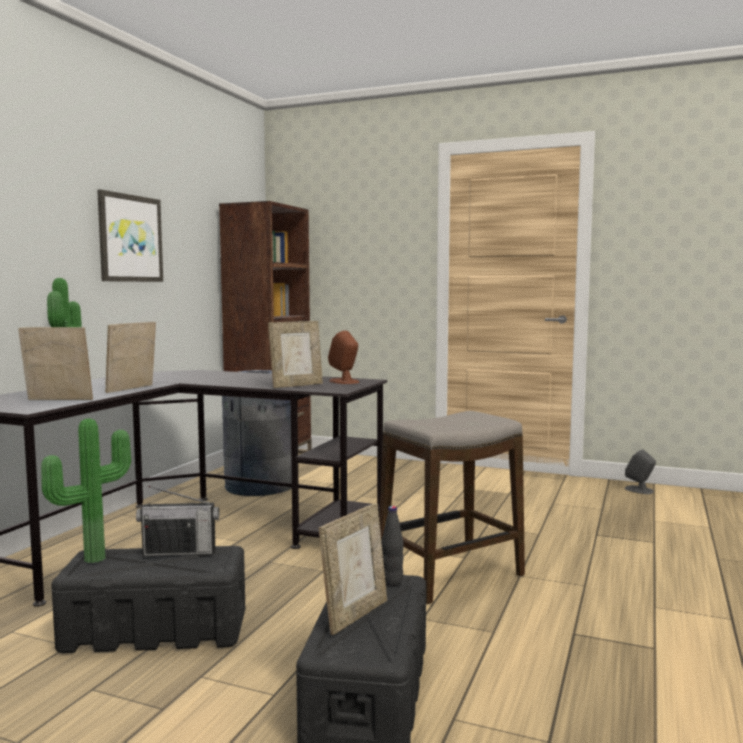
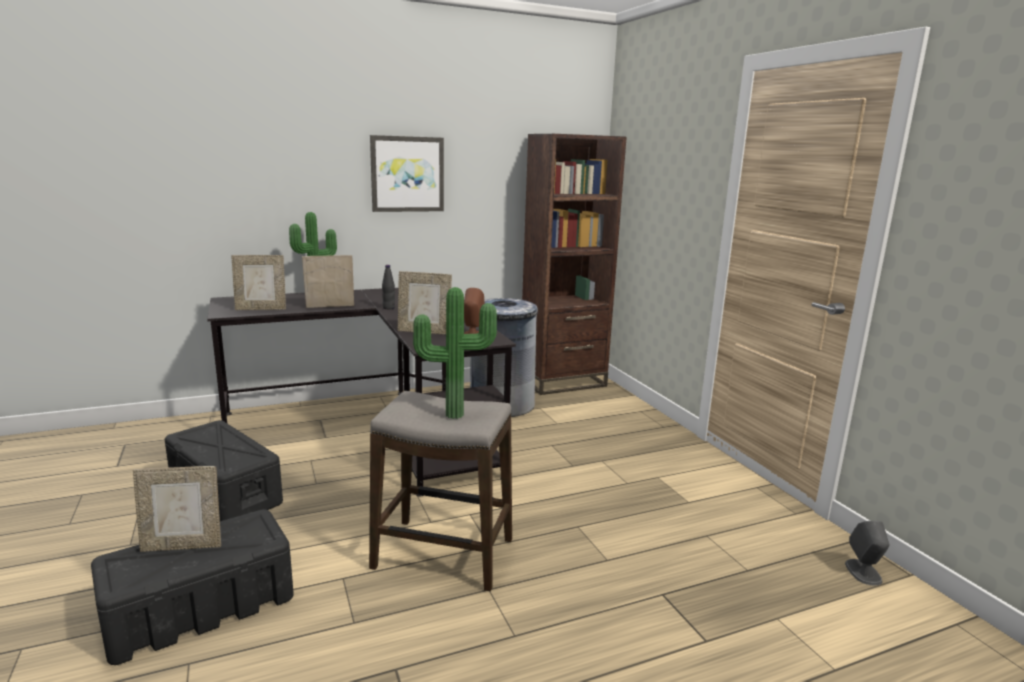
camera: 45 degrees right, 10 degrees up
picture frame [18,327,93,400] -> picture frame turned 120 degrees clockwise [231,255,286,310]
potted plant [41,418,131,563] -> potted plant moved to [413,287,497,419]
radio [136,486,219,556] -> none
black bottle [381,506,404,586] -> black bottle moved to [382,265,395,309]

